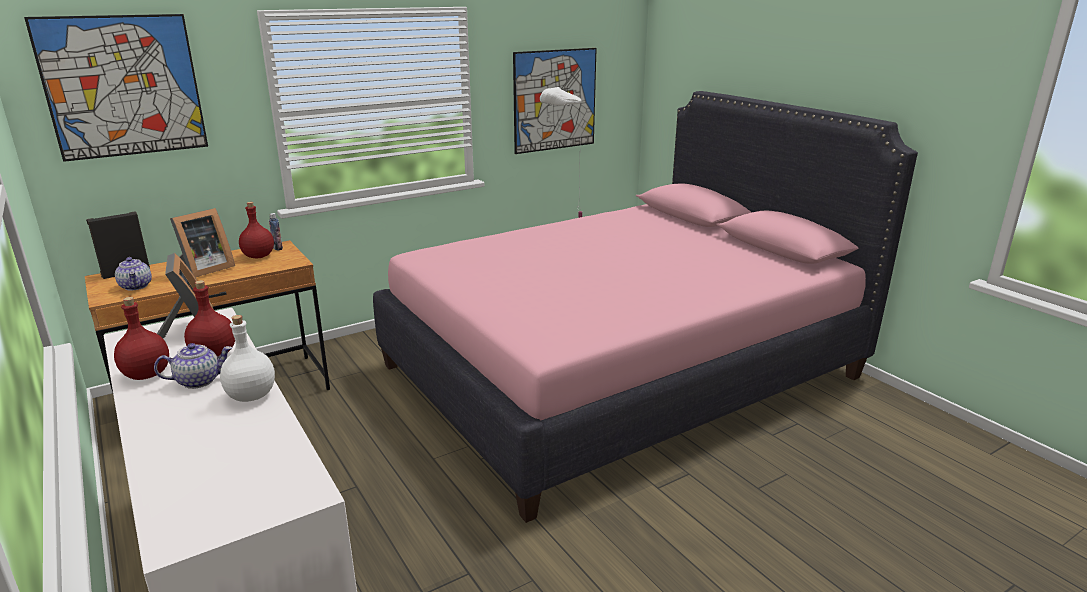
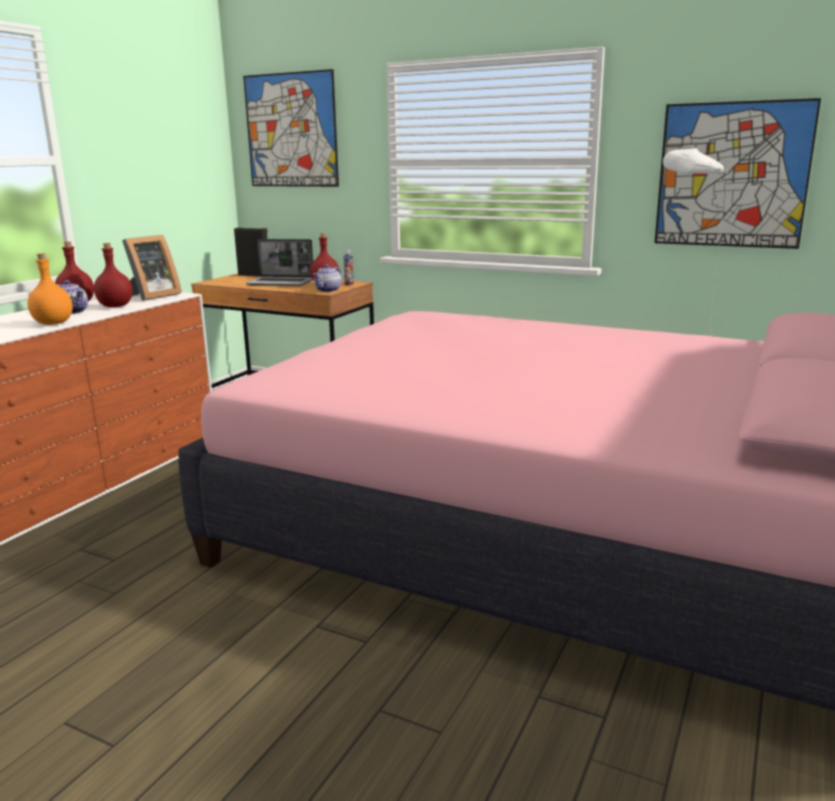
camera: 60 degrees right, 5 degrees down
teapot [115,257,152,291] -> teapot moved to [313,264,341,292]
picture frame [170,208,235,278] -> laptop [246,239,313,286]
white bottle [220,315,275,402] -> orange bottle [27,253,73,325]

